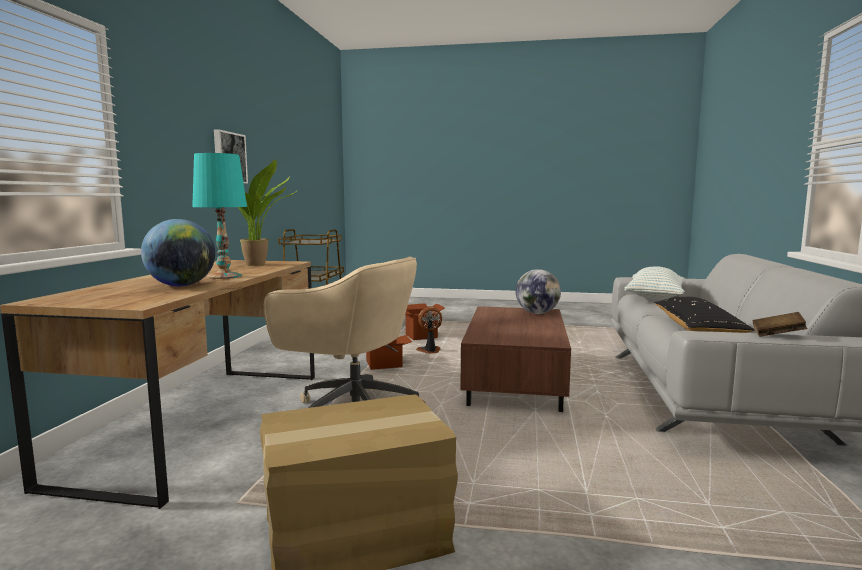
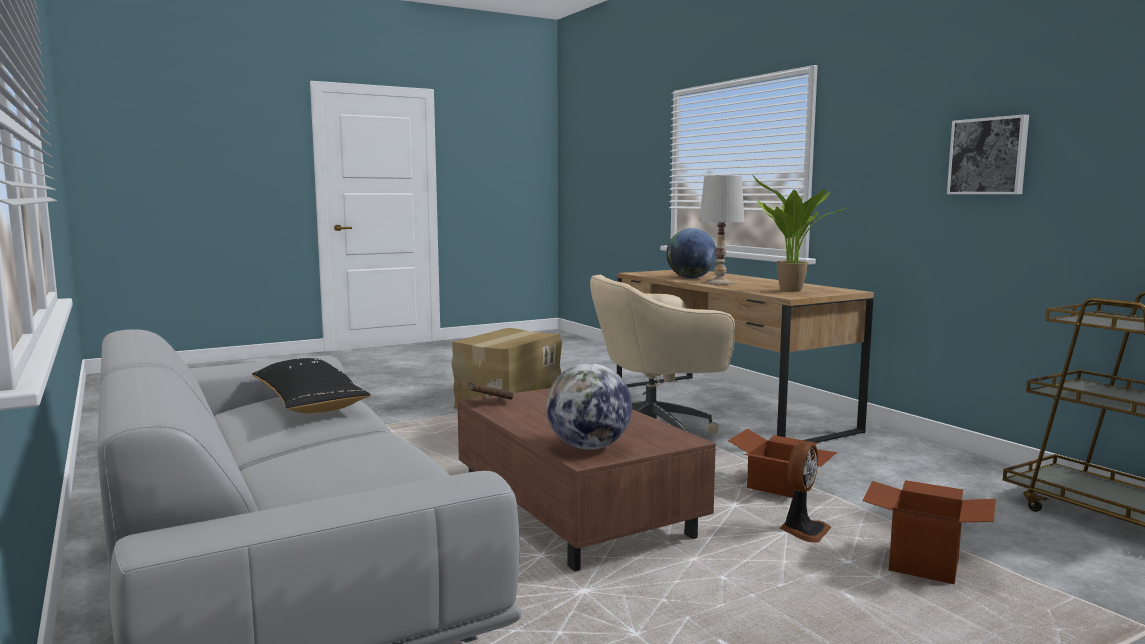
camera: 140 degrees right, 0 degrees up
turquoise table lamp [192,153,247,279] -> white table lamp [699,176,745,285]
pillow [624,266,685,300] -> none
brown book [752,312,807,337] -> brown book moved to [466,382,513,400]

